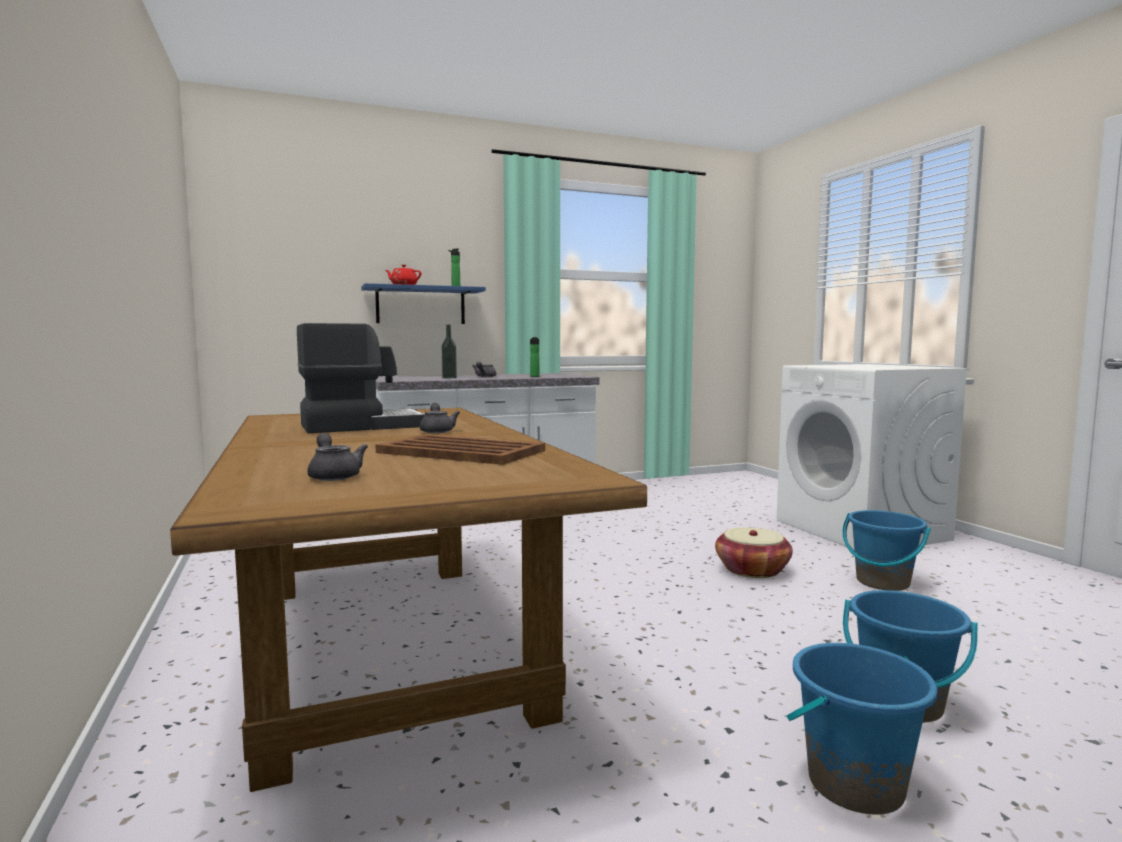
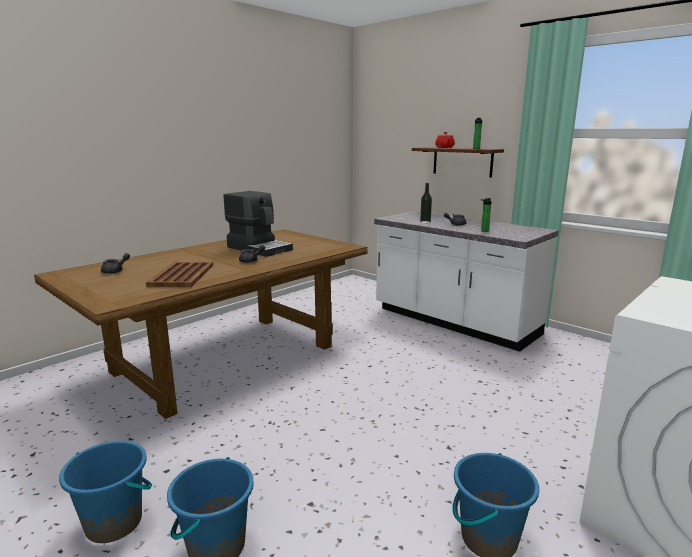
camera: 65 degrees right, 10 degrees up
blue shelf [361,283,486,324] -> brown shelf [412,147,504,177]
basket [715,527,793,578] -> none

